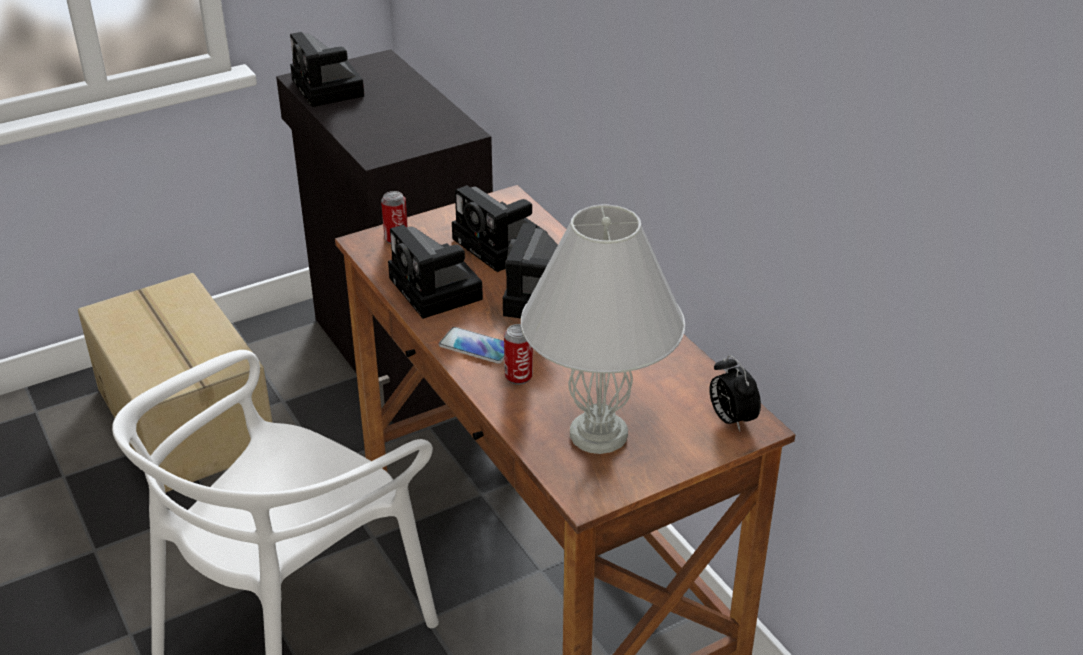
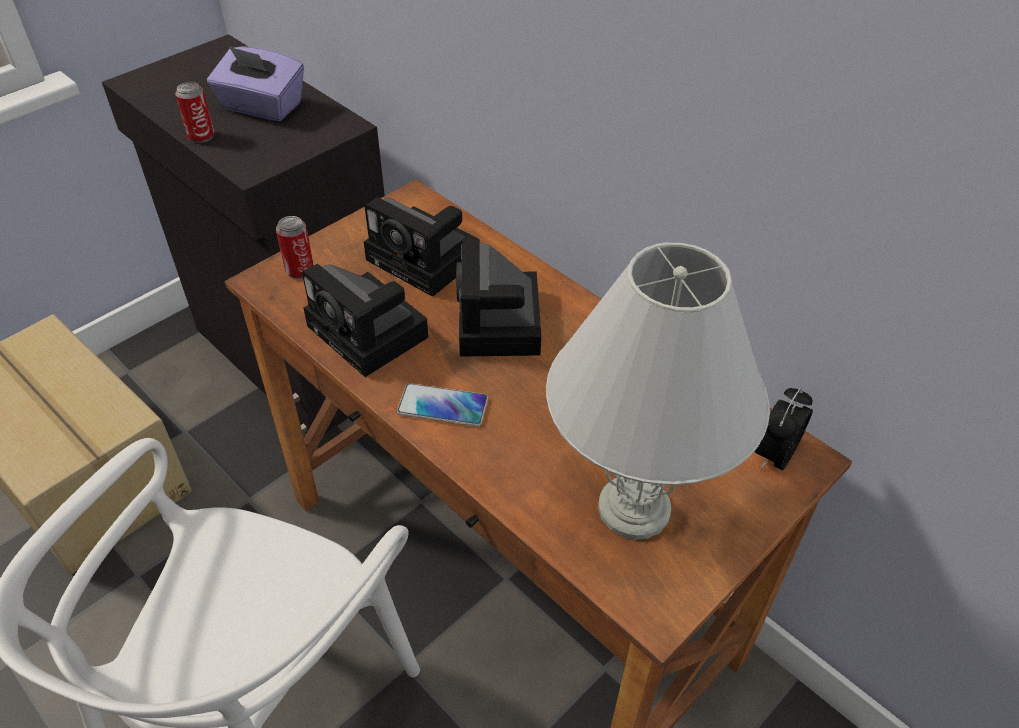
camera: 15 degrees left, 10 degrees up
camera [290,32,365,107] -> none
can [504,324,533,385] -> can moved to [175,82,214,143]
alarm clock [709,355,761,431] -> alarm clock turned 75 degrees clockwise [754,387,813,470]
none -> purple tissue box [207,46,304,121]

